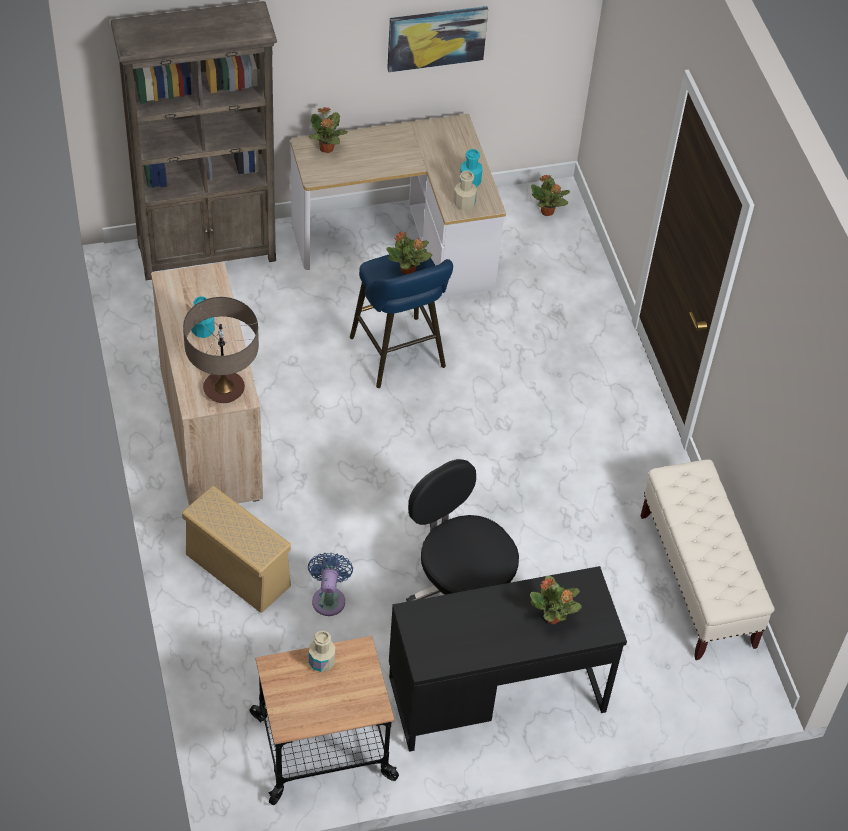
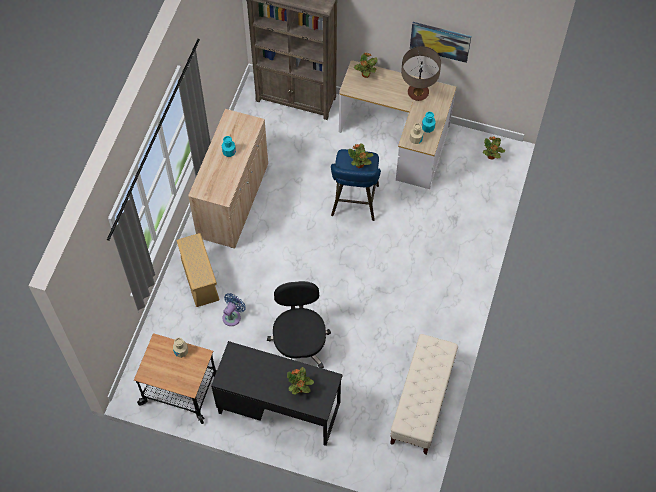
camera: 35 degrees right, 10 degrees up
table lamp [183,297,259,403] -> table lamp moved to [401,46,441,101]

